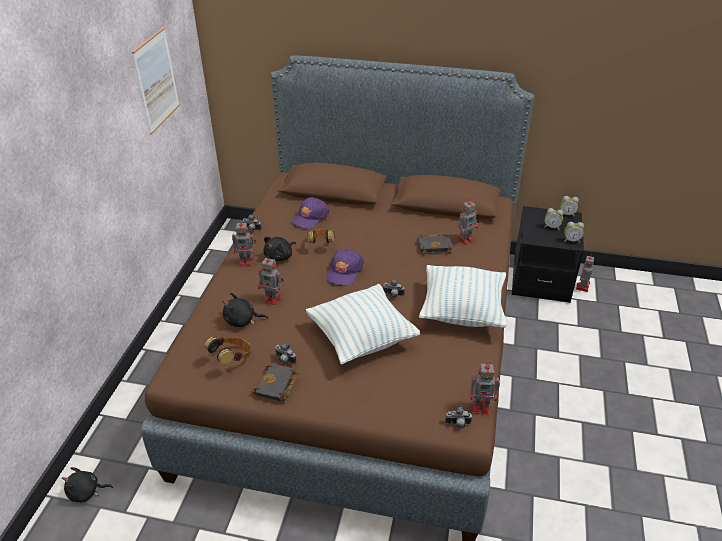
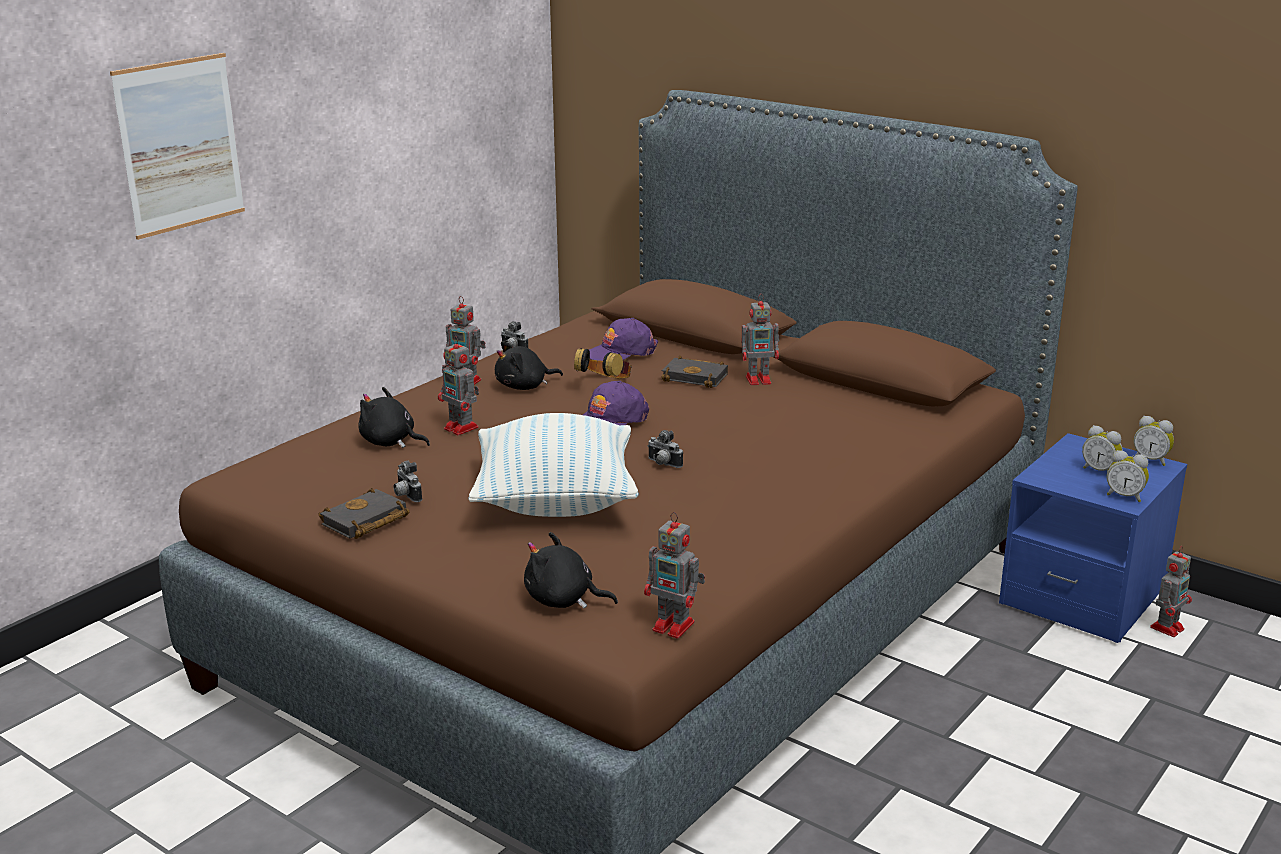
camera: 25 degrees right, 15 degrees down
black plush toy [62,467,113,502] -> black plush toy moved to [524,532,618,609]
picture [132,27,180,135] -> picture moved to [110,53,245,240]
headphones [205,336,251,364] -> none
black book [418,234,453,254] -> black book moved to [661,356,728,388]
pillow [419,265,507,328] -> none
camera [445,405,472,428] -> none
toy robot [457,198,478,245] -> toy robot moved to [742,294,780,385]
black nightstand [512,206,584,303] -> blue nightstand [999,433,1187,643]

